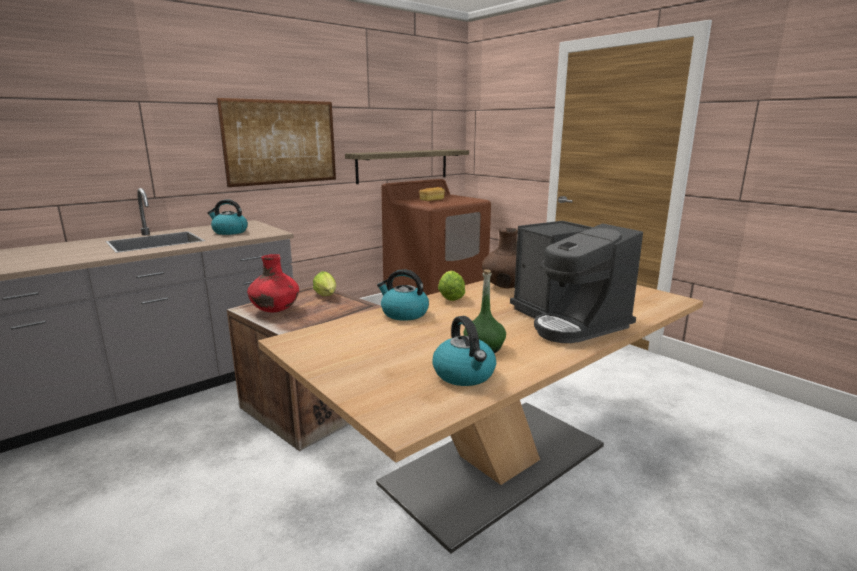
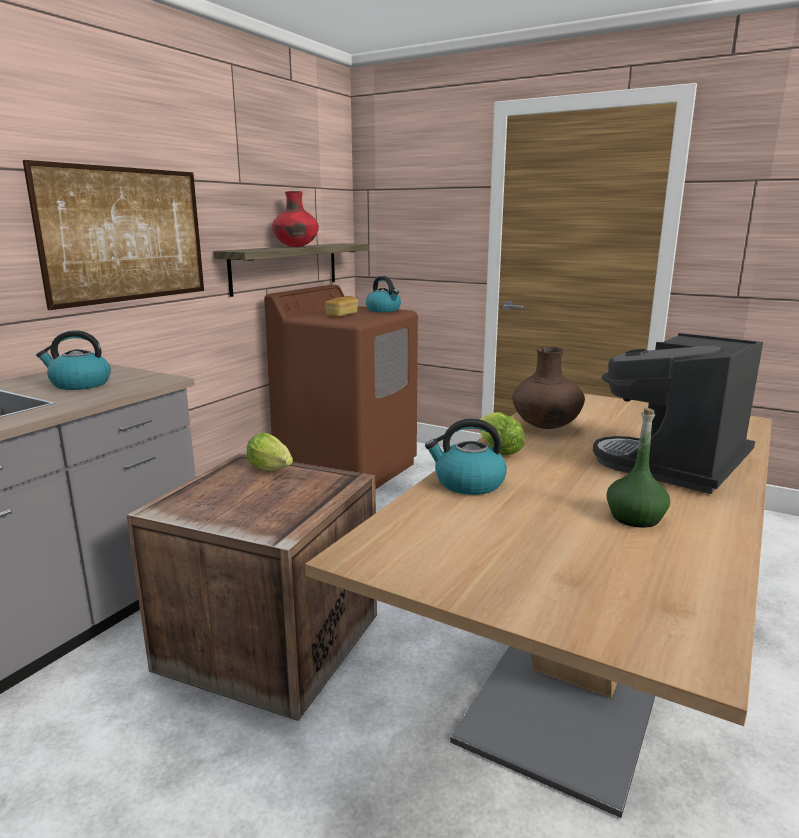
camera: 20 degrees left, 0 degrees up
red vase [247,254,299,312] -> red vase moved to [272,191,319,247]
kettle [432,316,496,386] -> kettle moved to [366,276,401,312]
coffee machine [510,221,643,343] -> coffee machine turned 90 degrees clockwise [593,333,763,494]

